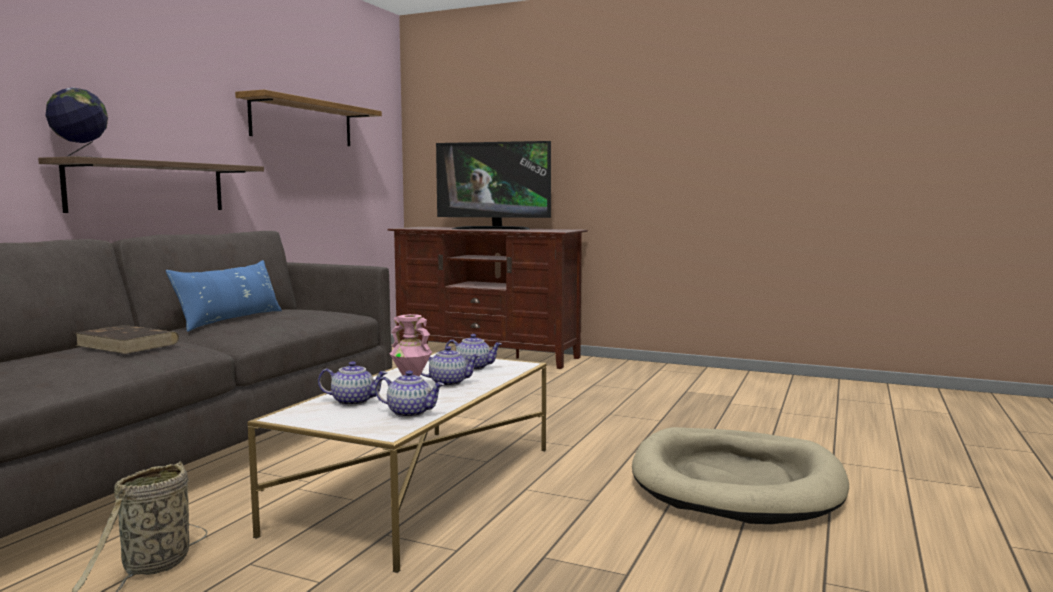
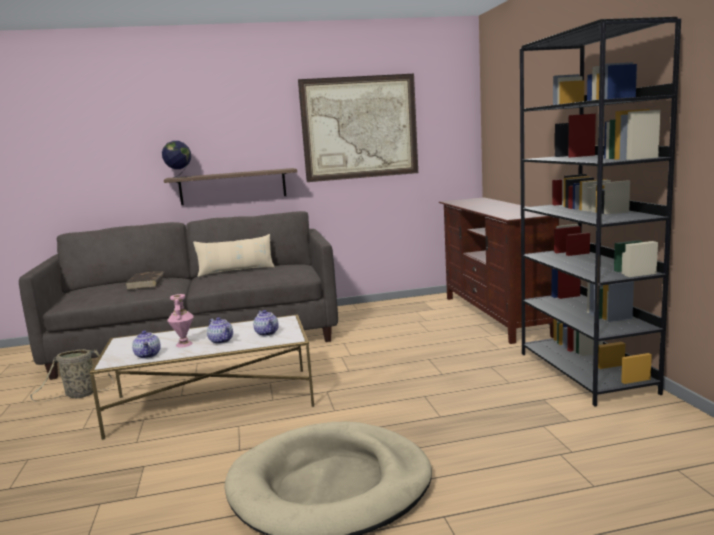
camera: 55 degrees right, 5 degrees up
blue pillow [166,260,282,332] -> beige pillow [193,234,275,277]
shelf [235,89,382,146] -> picture [298,74,418,182]
teapot [318,361,387,406] -> none
television [436,141,551,230] -> none
none -> black bookcase [520,17,681,407]

